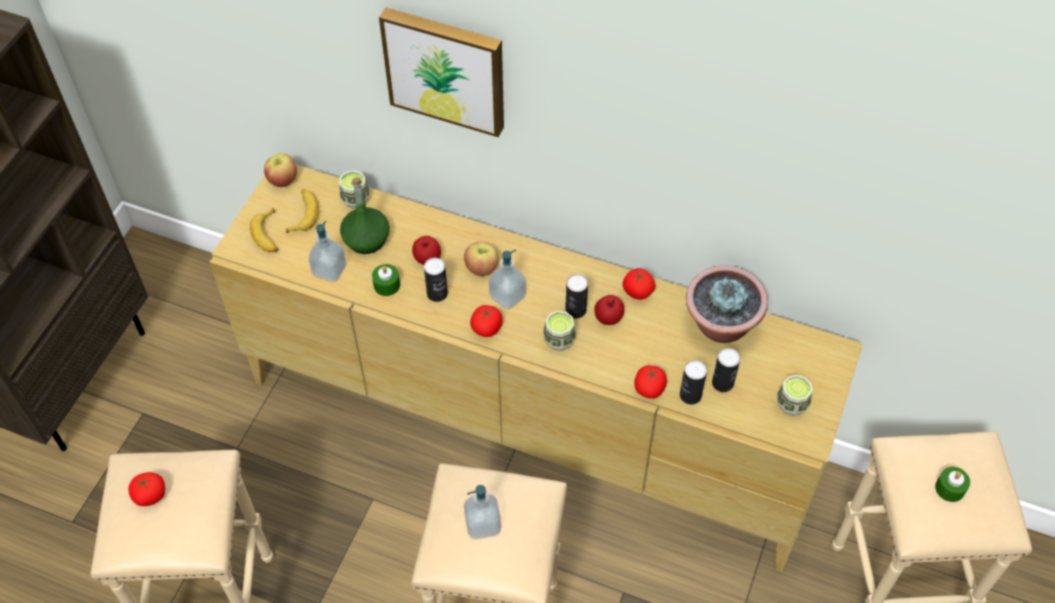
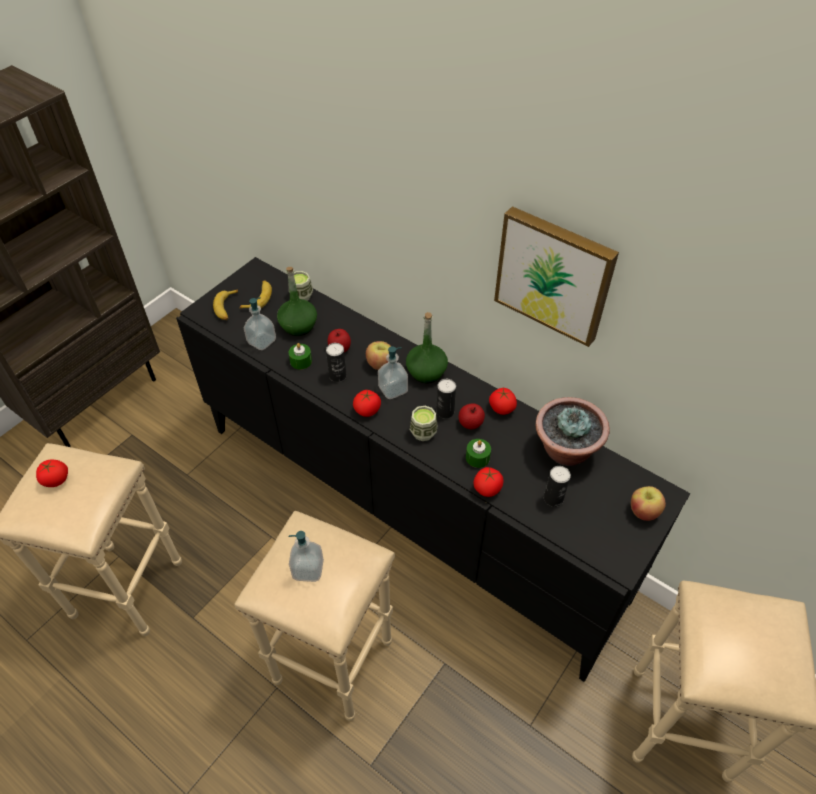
camera: 15 degrees right, 5 degrees down
beige cabinet [209,164,863,573] -> black cabinet [176,257,691,682]
apple [264,153,297,187] -> apple moved to [631,486,666,521]
picture [379,7,504,137] -> picture moved to [494,206,619,347]
can [680,360,707,405] -> none
cup [777,374,812,416] -> none
green candle [935,467,970,502] -> green candle moved to [466,439,491,468]
none -> green bottle [406,312,448,383]

